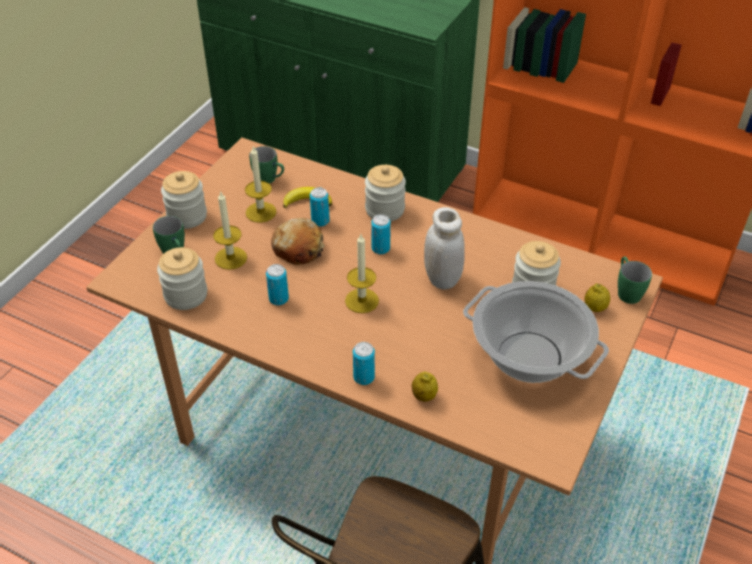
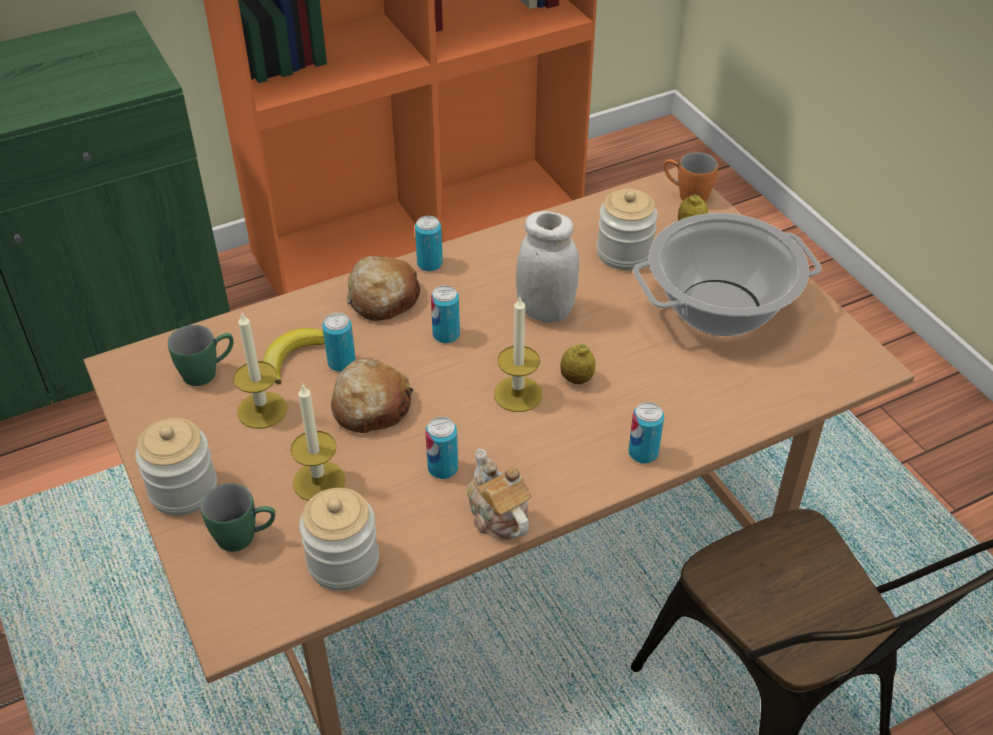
camera: 55 degrees left, 0 degrees up
jar [365,165,406,221] -> bread [346,256,420,321]
lemon [412,372,438,402] -> lemon moved to [560,344,595,384]
green mug [618,257,652,304] -> orange mug [664,152,718,202]
none -> can [415,216,443,272]
none -> teapot [467,449,531,540]

